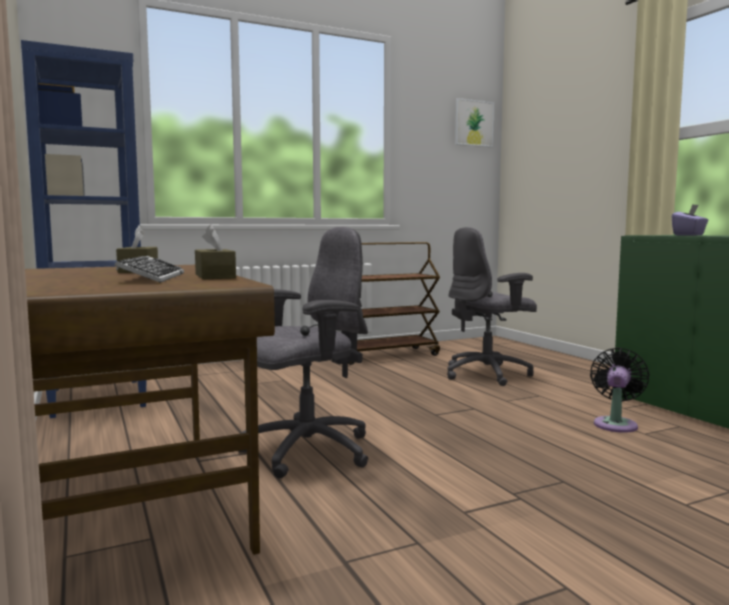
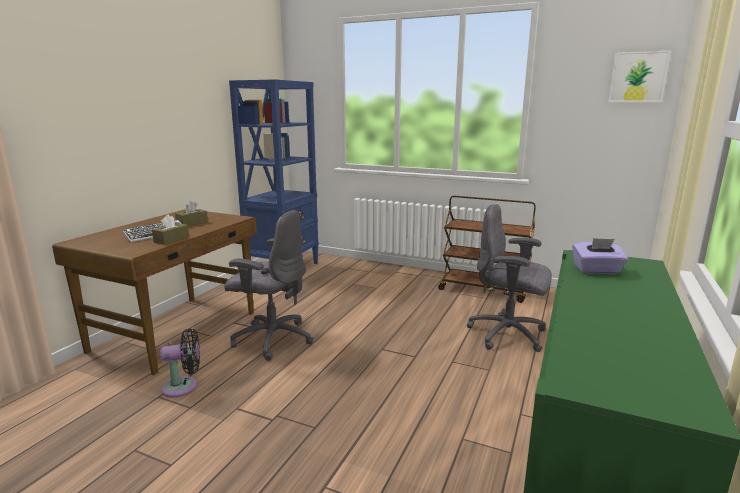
camera: 50 degrees right, 10 degrees up
black fan [590,348,650,433] -> black fan moved to [160,328,200,398]

